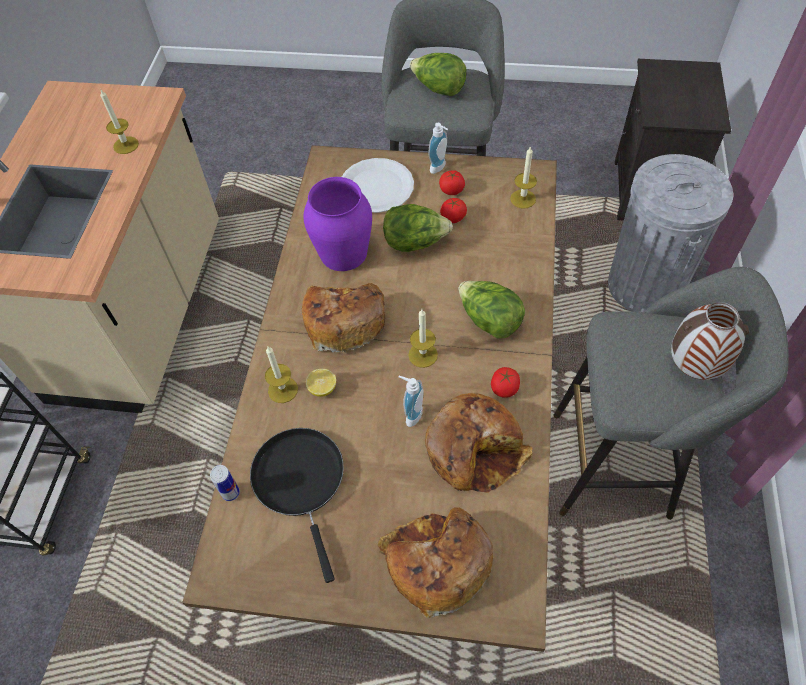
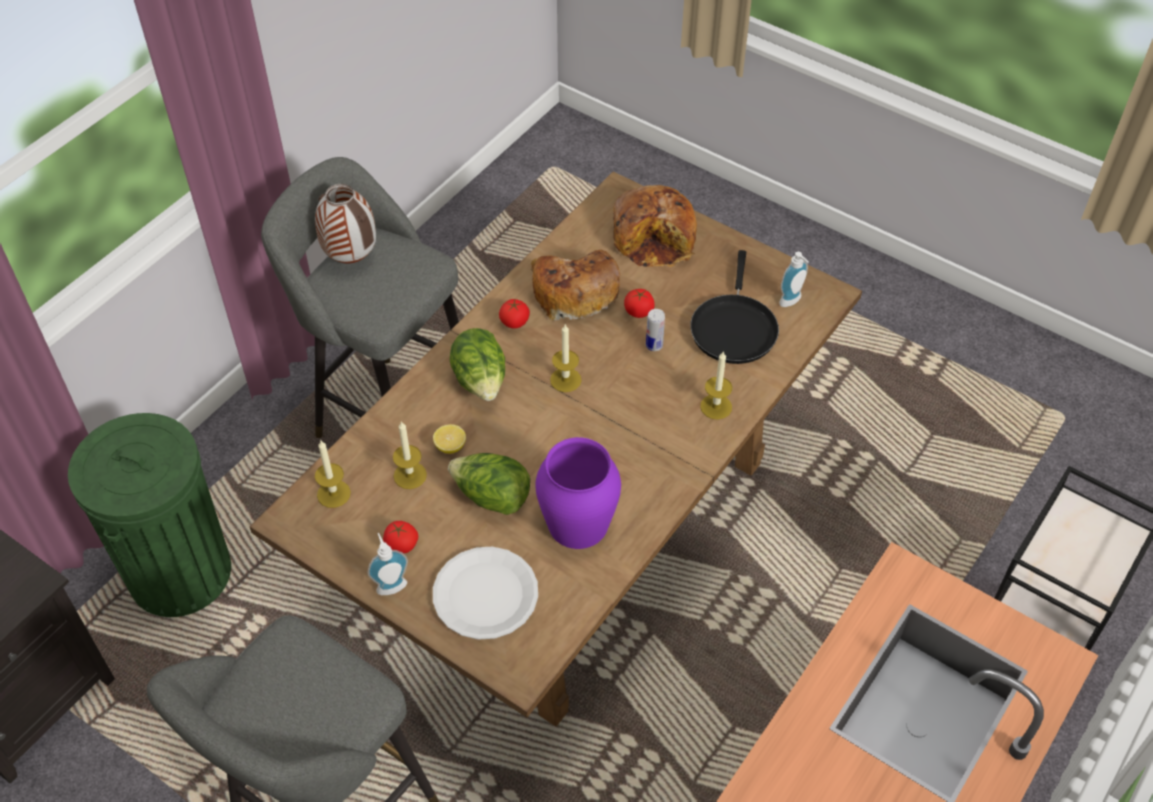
camera: 155 degrees left, 5 degrees down
candle [100,90,139,154] -> candle moved to [393,421,427,489]
can [210,465,240,501] -> can moved to [646,309,665,351]
bread [302,283,385,352] -> none
lemon [306,369,336,397] -> lemon moved to [433,424,466,454]
soap dispenser [399,376,424,427] -> soap dispenser moved to [779,252,809,307]
lettuce [410,53,467,96] -> none
tomato [440,198,467,223] -> tomato moved to [624,289,655,318]
grey trash can [608,154,733,312] -> green trash can [68,413,231,617]

